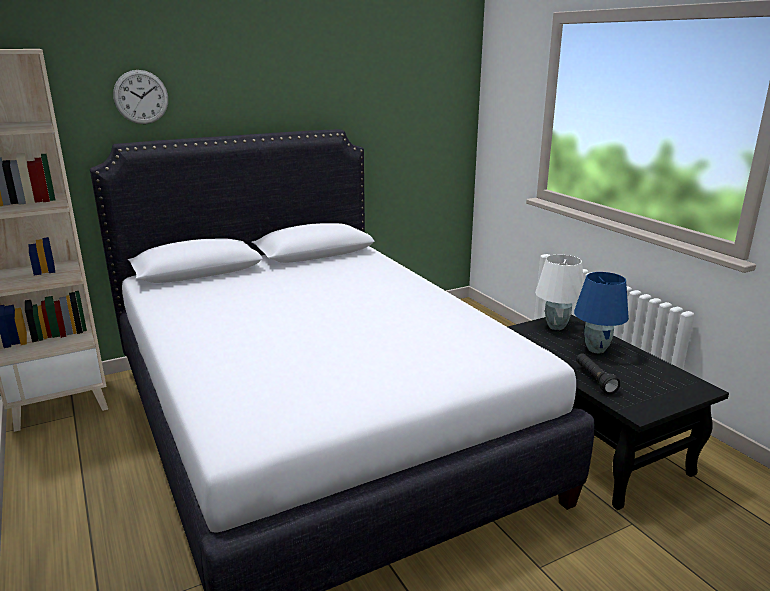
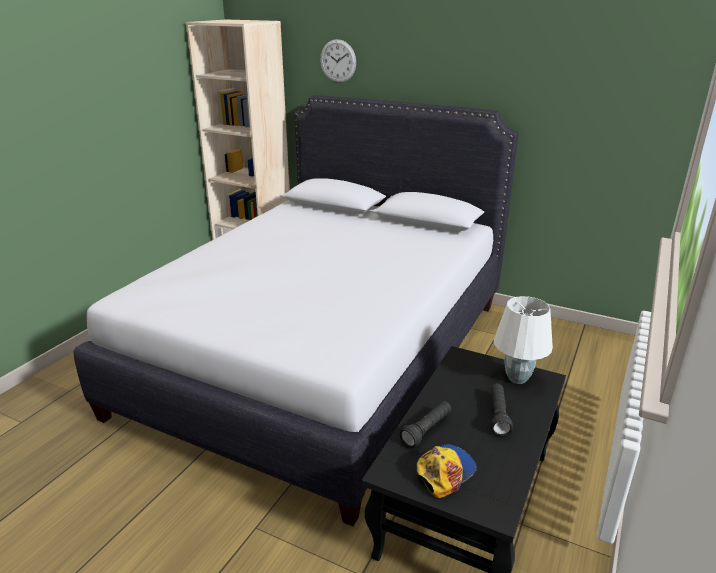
camera: 55 degrees right, 5 degrees up
blue table lamp [574,272,629,353] -> black flashlight [490,384,513,436]
none -> cap [417,444,477,498]

